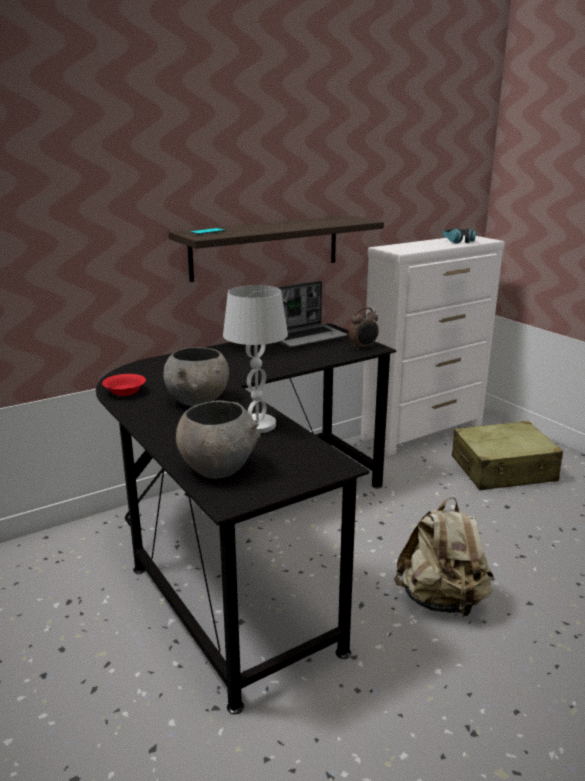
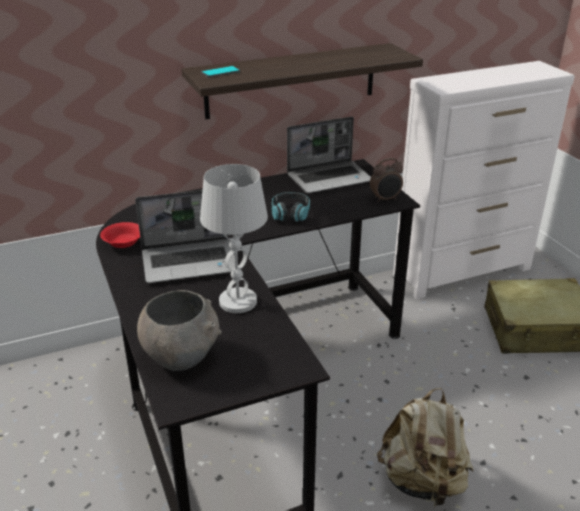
camera: 10 degrees right, 10 degrees up
grey bowl [163,347,229,406] -> laptop [135,190,235,283]
headphones [443,228,476,244] -> headphones moved to [272,192,310,222]

